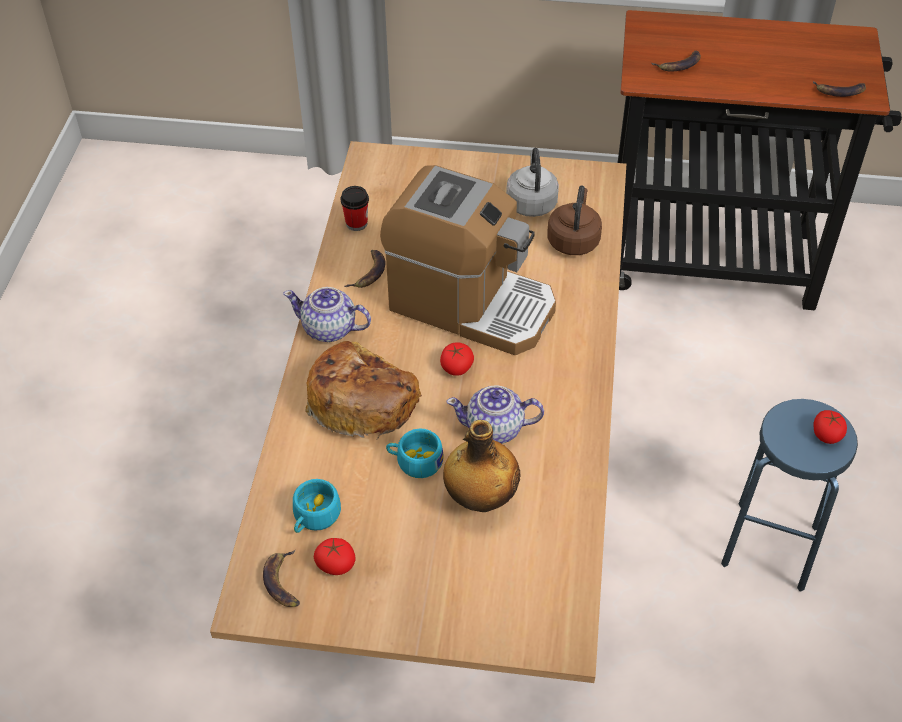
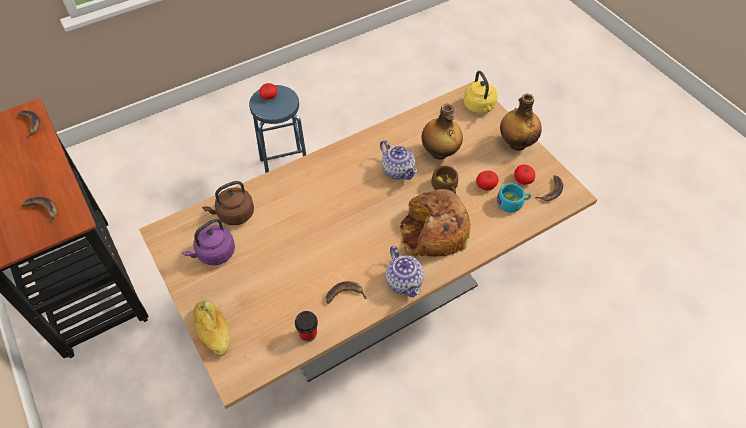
camera: 130 degrees left, 5 degrees up
coffee machine [380,165,556,355] -> none
turquoise cup [386,429,444,478] -> brown cup [431,166,458,194]
tomato [440,342,474,376] -> tomato moved to [476,171,498,191]
grey kettle [506,148,559,217] -> purple kettle [182,219,235,265]
none -> bread [193,300,230,356]
none -> yellow kettle [464,71,497,114]
none -> bottle [500,93,542,151]

